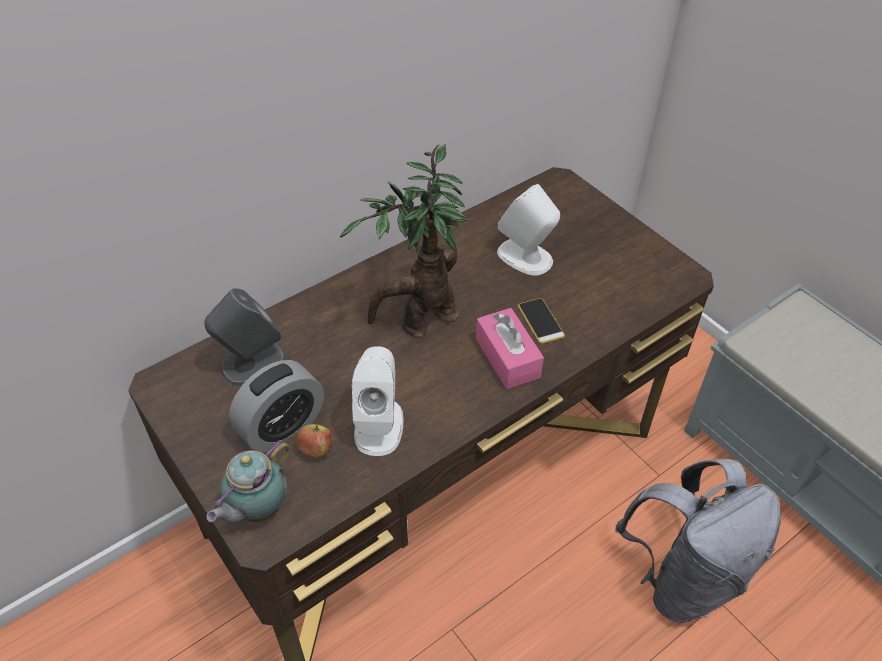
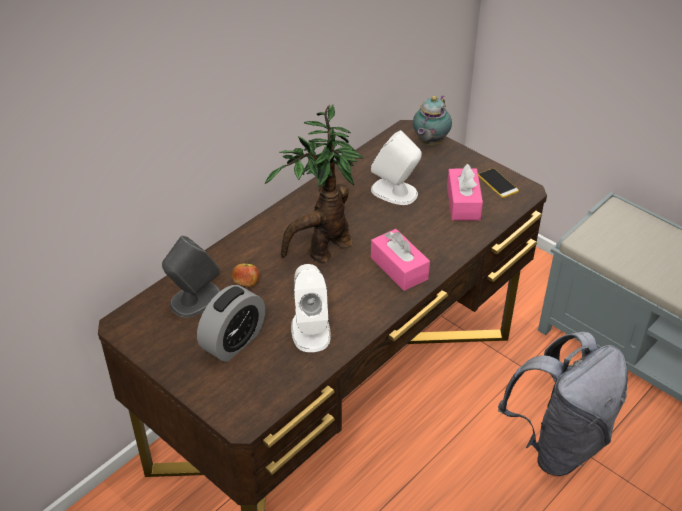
camera: 10 degrees left, 5 degrees down
teapot [206,440,290,523] -> teapot moved to [413,95,452,145]
apple [296,424,333,458] -> apple moved to [232,262,259,287]
phone [518,298,565,344] -> phone moved to [478,168,519,198]
none -> pink tissue box [447,164,483,221]

